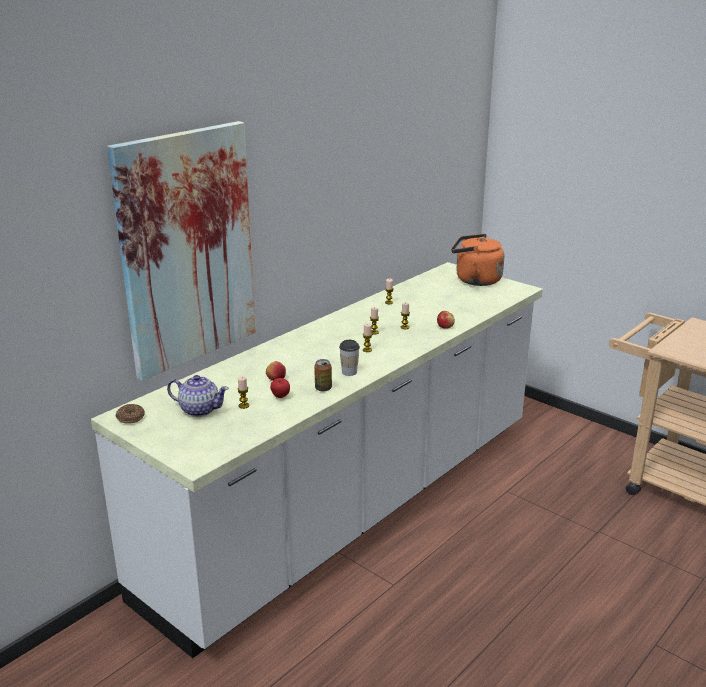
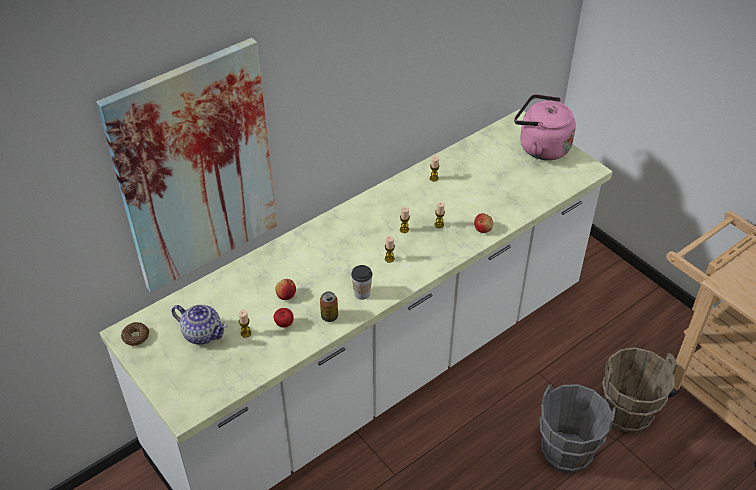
camera: 10 degrees right, 20 degrees up
orange kettle [451,234,504,286] -> pink kettle [514,94,576,160]
none -> grey bucket [540,384,616,474]
none -> brown bucket [602,347,677,434]

